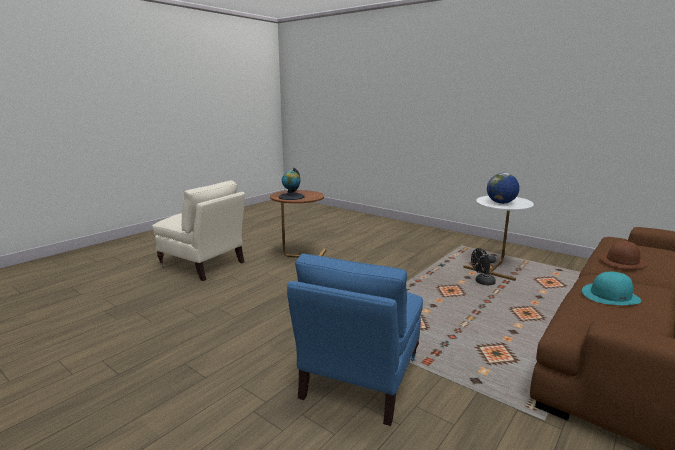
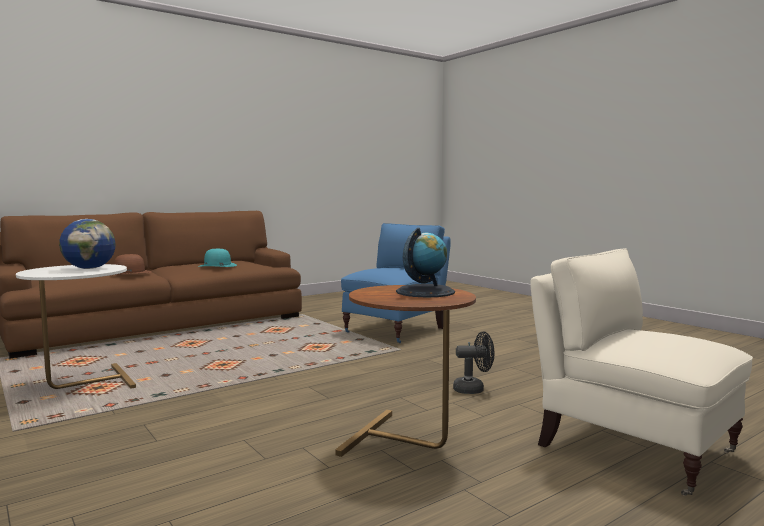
camera: 165 degrees left, 10 degrees down
black fan [471,248,496,285] -> black fan moved to [453,331,494,394]

